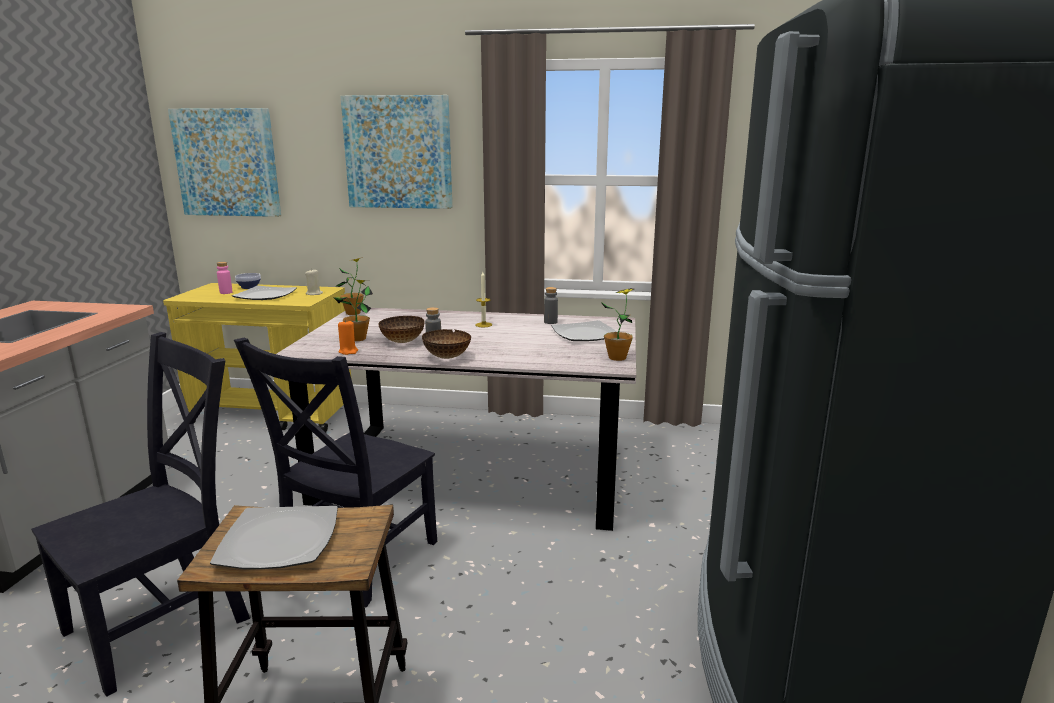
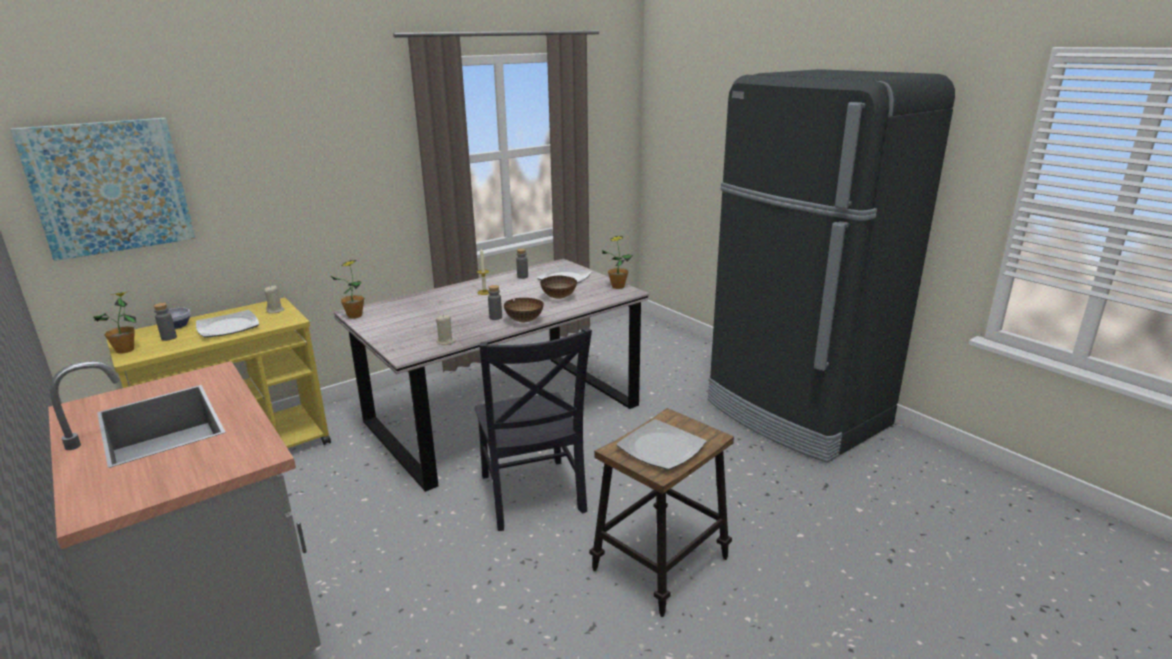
camera: 45 degrees left, 5 degrees up
black chair [31,332,250,697] -> none
pink bottle [217,262,233,294] -> grey bottle [154,303,177,341]
potted plant [333,279,373,341] -> potted plant moved to [94,292,136,354]
orange candle [338,319,358,355] -> beige candle [436,315,456,345]
picture [340,95,452,209] -> none
bowl [378,316,425,343] -> bowl moved to [540,276,577,299]

